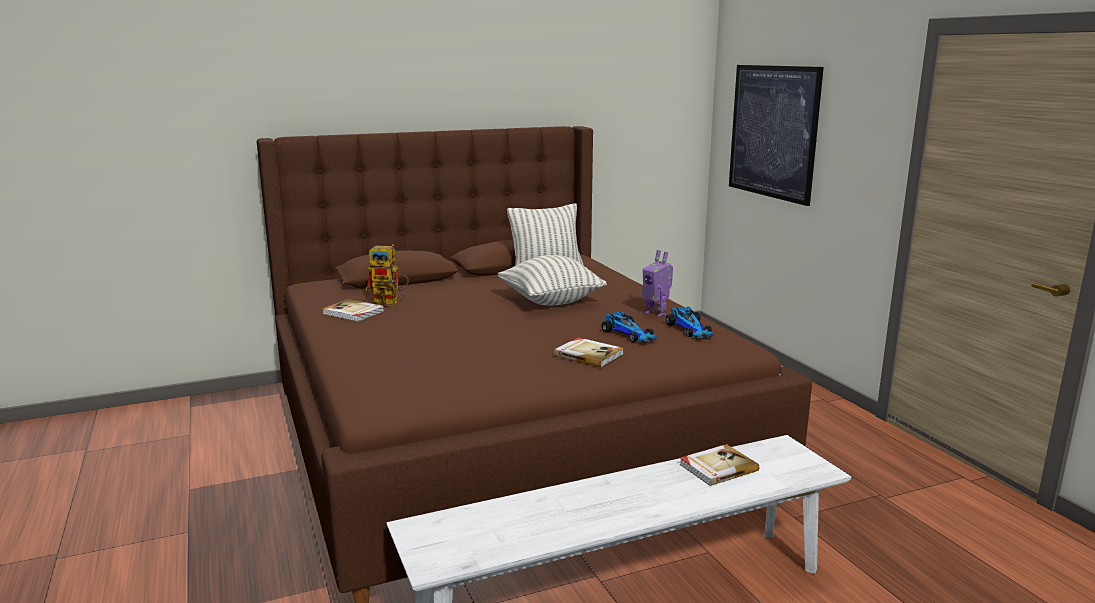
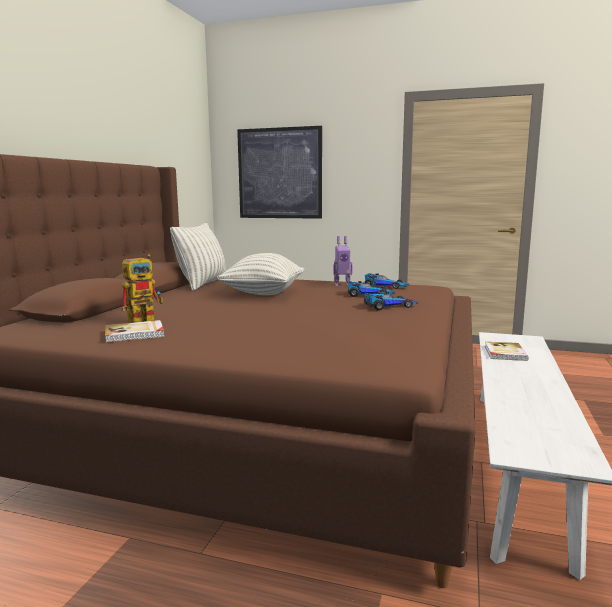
camera: 50 degrees left, 5 degrees down
book [554,337,624,368] -> toy car [364,292,418,311]

